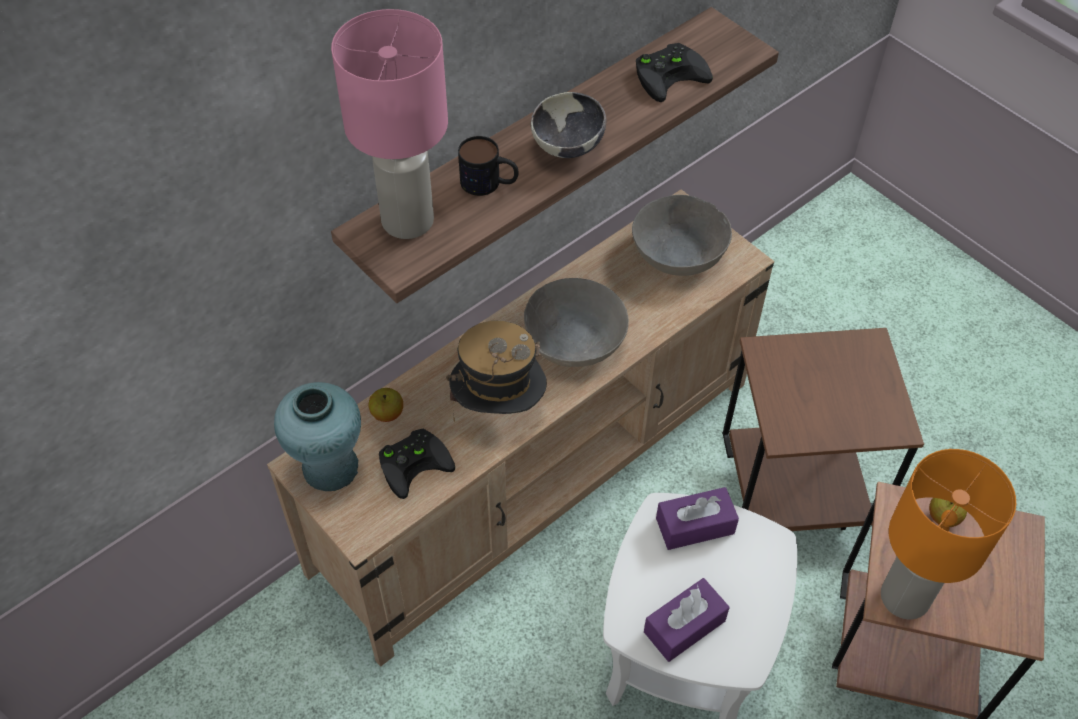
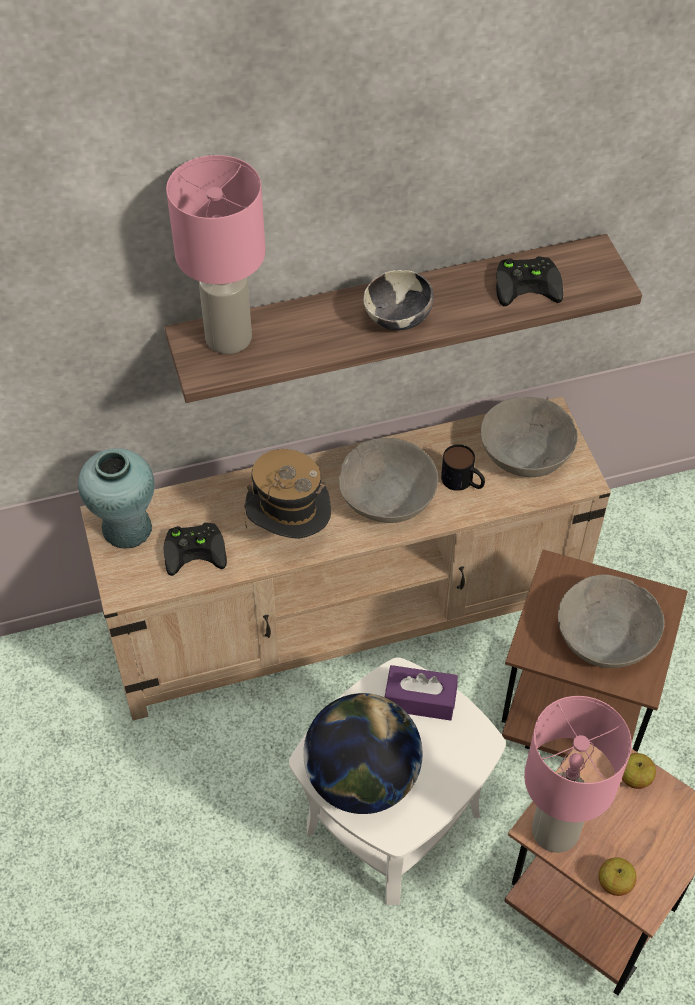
camera: 25 degrees right, 0 degrees up
apple [368,388,403,422] -> apple moved to [599,857,637,896]
mug [458,136,519,196] -> mug moved to [441,444,485,491]
purple tissue box [644,578,730,662] -> globe [303,693,423,814]
orange table lamp [881,449,1016,619] -> pink table lamp [524,696,632,853]
none -> grey bowl [558,575,664,668]

